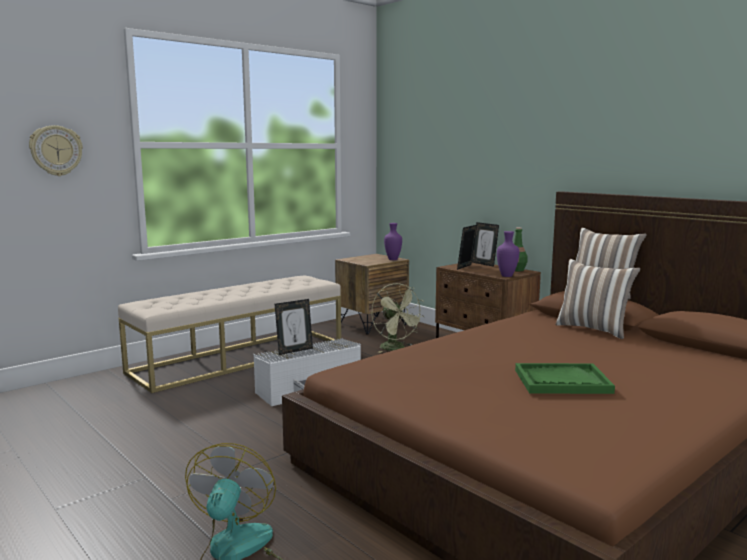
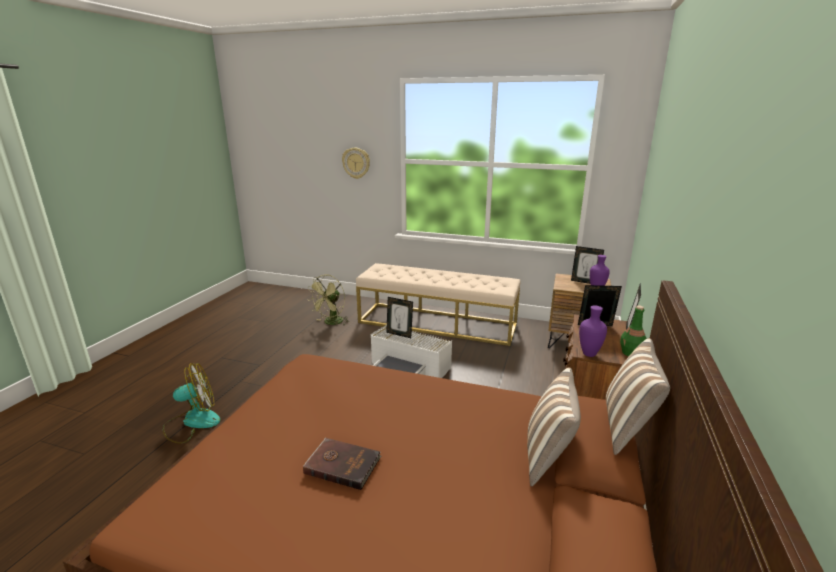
camera: 60 degrees right, 10 degrees up
green fan [371,283,425,353] -> green fan moved to [307,274,350,325]
green tray [515,363,615,394] -> brown book [303,438,381,490]
none -> picture frame [571,246,604,284]

